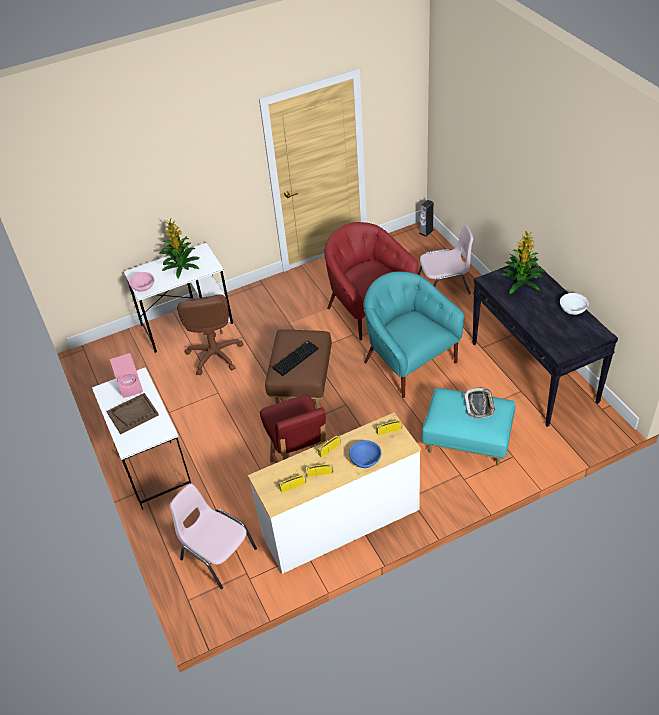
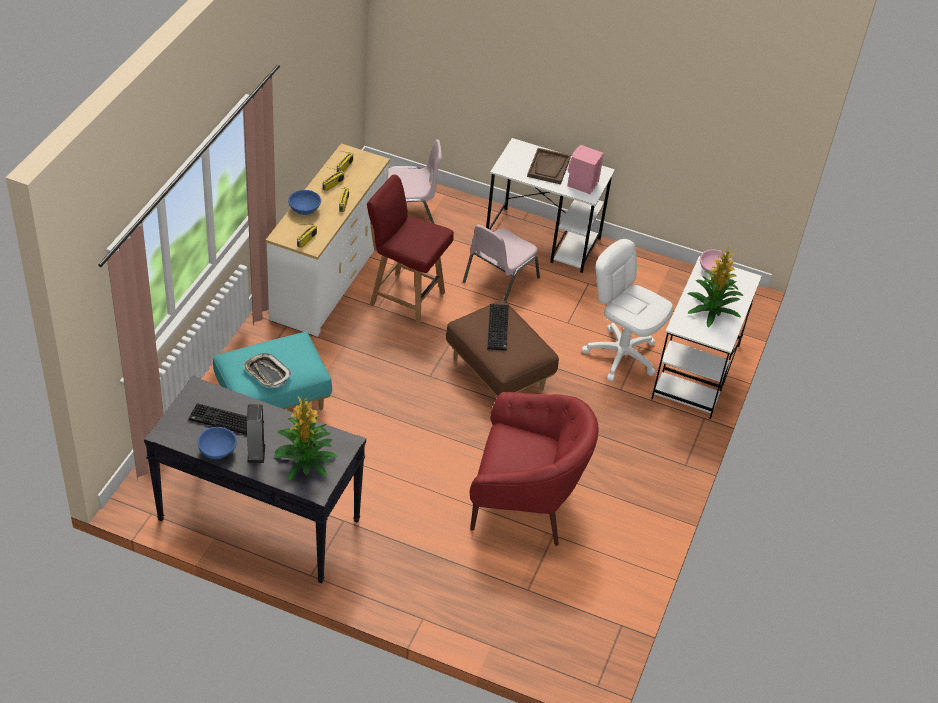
camera: 130 degrees right, 0 degrees up
brown office chair [177,294,243,375] -> white office chair [582,239,673,381]
turquoise armchair [364,272,464,398] -> none
pink chair [418,225,473,294] -> pink chair moved to [463,224,540,302]
speaker [419,200,434,237] -> speaker moved to [246,404,265,463]
white bowl [560,293,589,315] -> blue bowl [198,427,237,459]
none -> keyboard [189,403,264,435]

